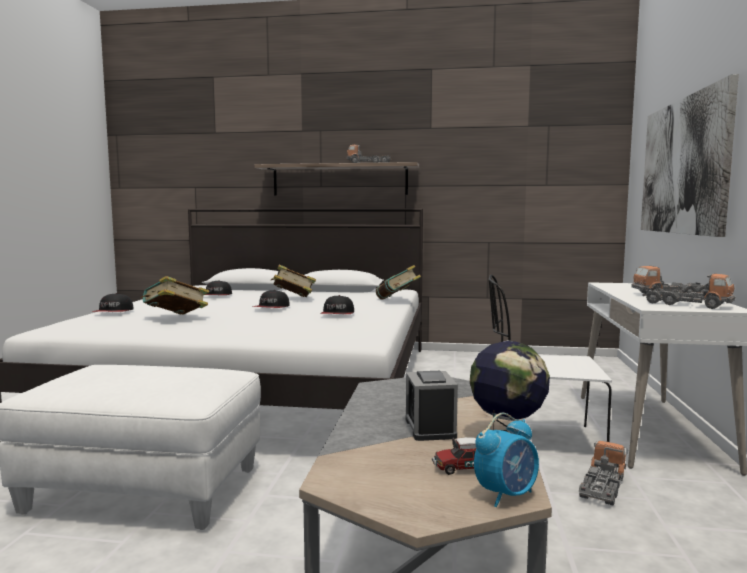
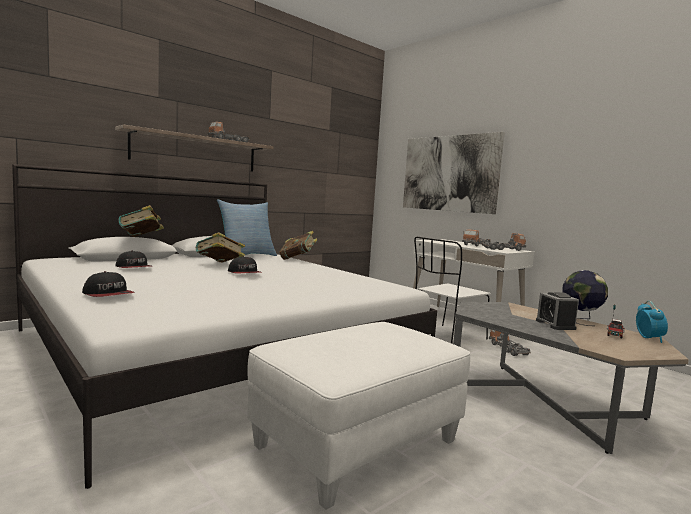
camera: 50 degrees left, 0 degrees up
book [141,276,209,315] -> book moved to [118,205,164,237]
cap [320,295,354,314] -> none
alarm clock [405,371,458,441] -> alarm clock turned 45 degrees clockwise [536,292,579,330]
none -> pillow [217,199,277,256]

